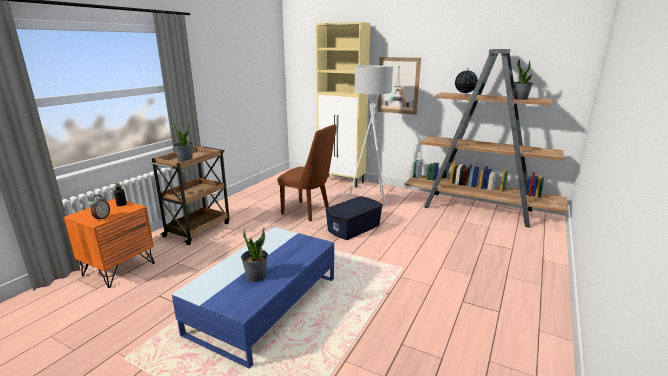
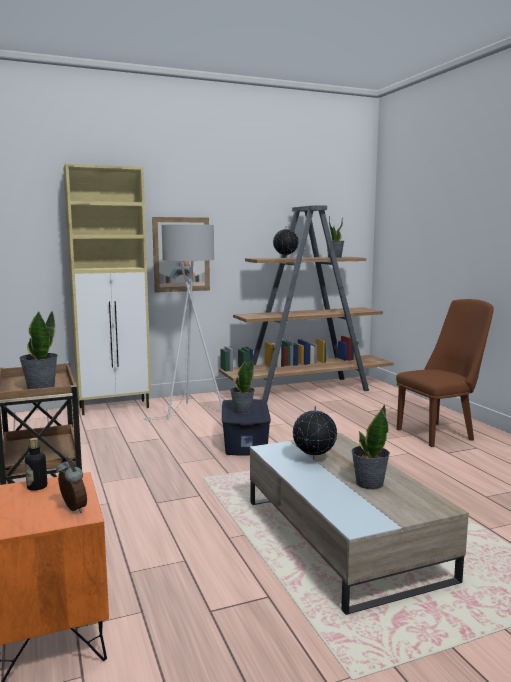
camera: 50 degrees left, 10 degrees down
blue coffee table [172,227,334,369] -> beige coffee table [250,433,469,615]
brown chair [277,124,337,221] -> brown chair moved to [396,299,494,447]
none -> potted plant [230,359,255,414]
none -> globe [293,406,337,460]

